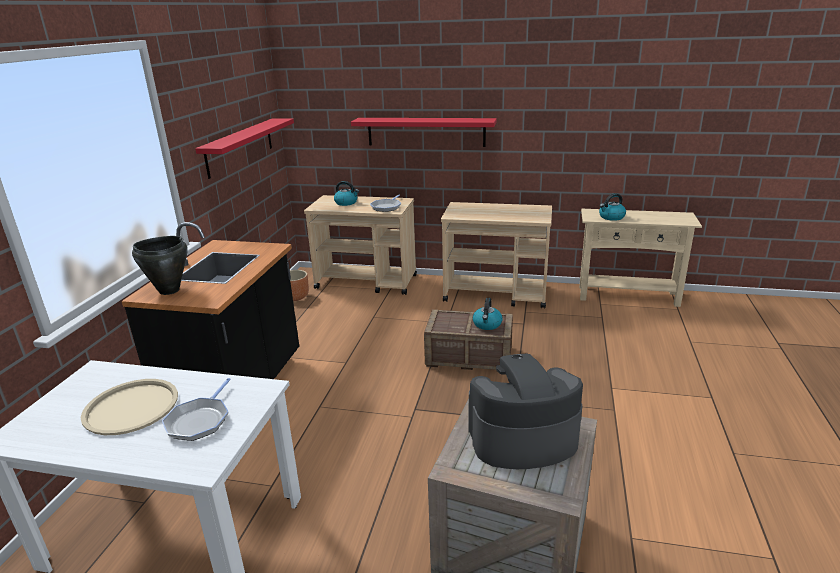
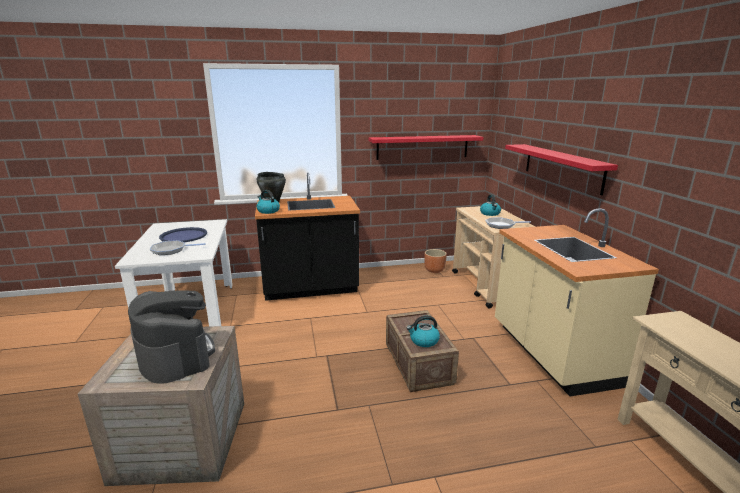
camera: 65 degrees right, 5 degrees down
beige tray [81,379,178,435] -> blue tray [159,227,207,242]
beige cart [441,202,552,309] -> beige counter [495,208,659,396]
kettle [599,193,626,221] -> kettle moved to [256,190,280,214]

